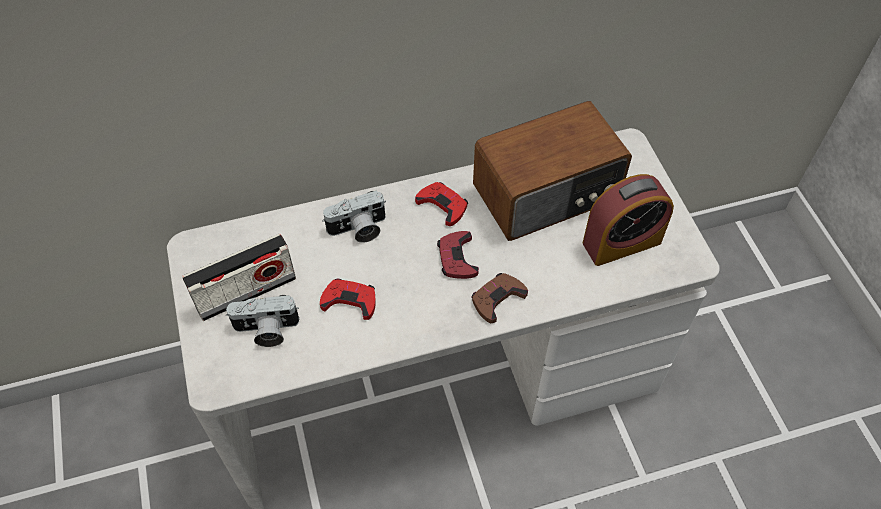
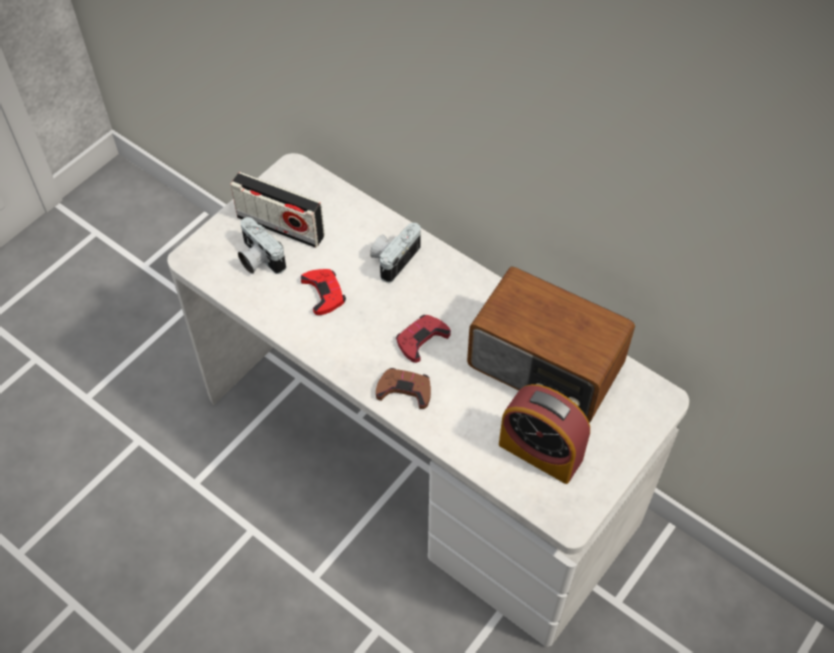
camera: 55 degrees right, 0 degrees up
camera [322,190,386,243] -> camera turned 90 degrees clockwise [370,223,421,283]
red game controller [415,182,468,226] -> none

